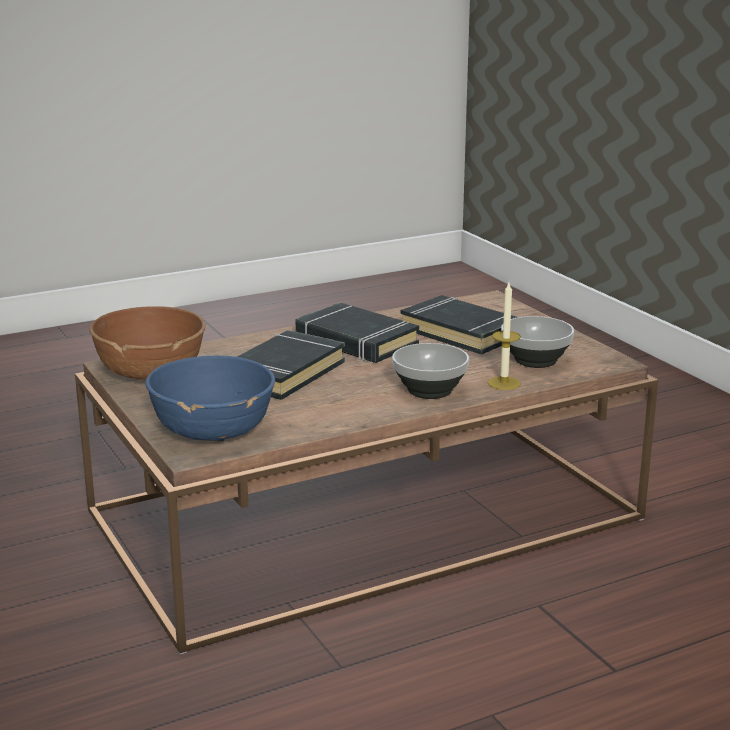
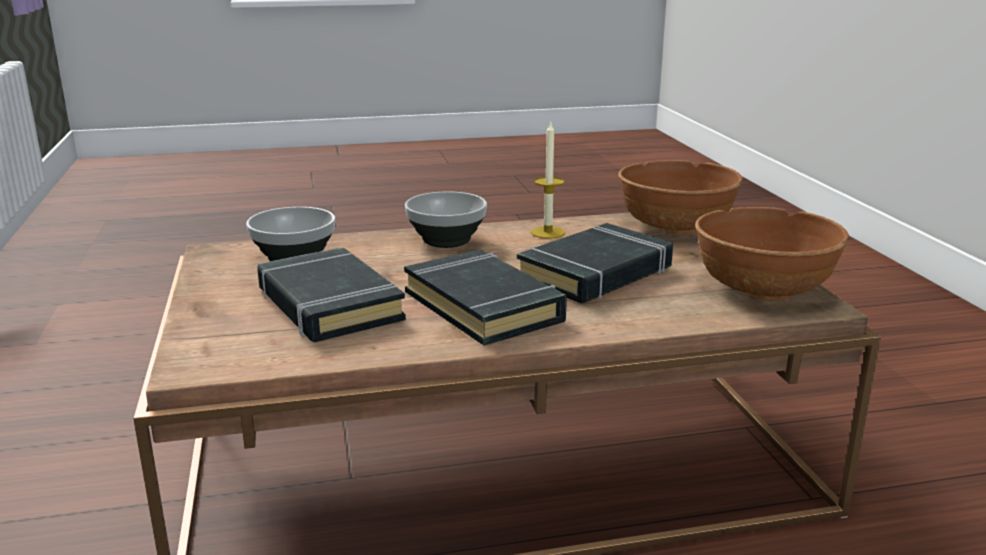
camera: 165 degrees left, 0 degrees up
blue bowl [145,356,275,442] -> brown bowl [618,160,743,235]
candle [488,283,521,390] -> candle moved to [531,122,565,239]

